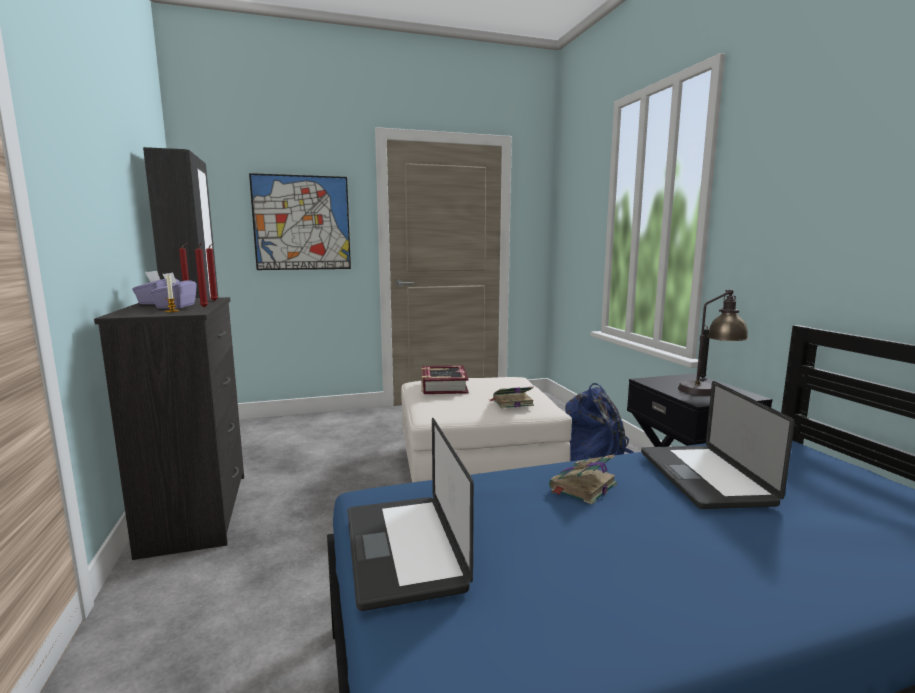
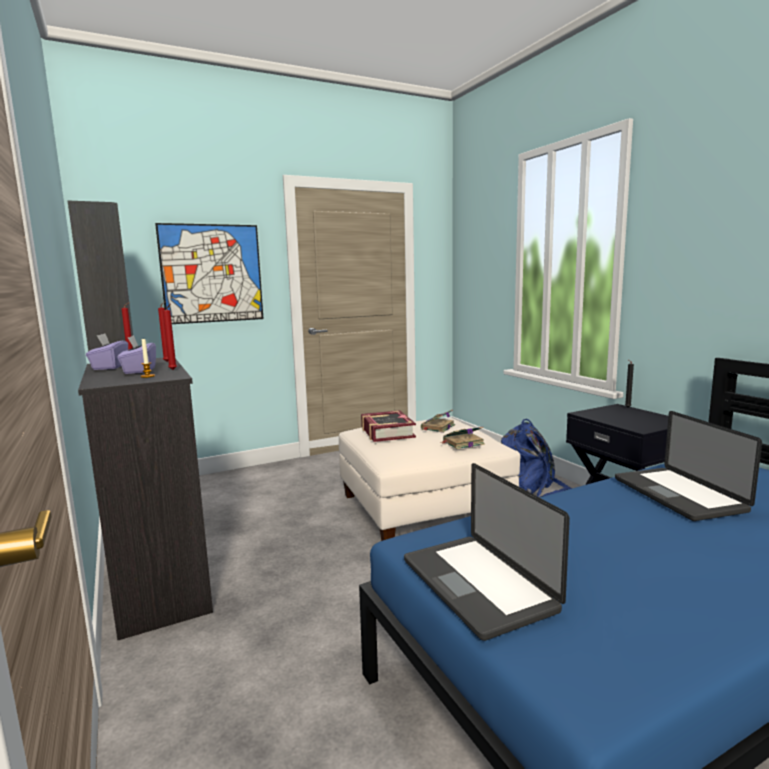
camera: 10 degrees left, 0 degrees up
book [549,454,617,504] -> book moved to [421,410,455,433]
table lamp [678,289,749,395] -> none

